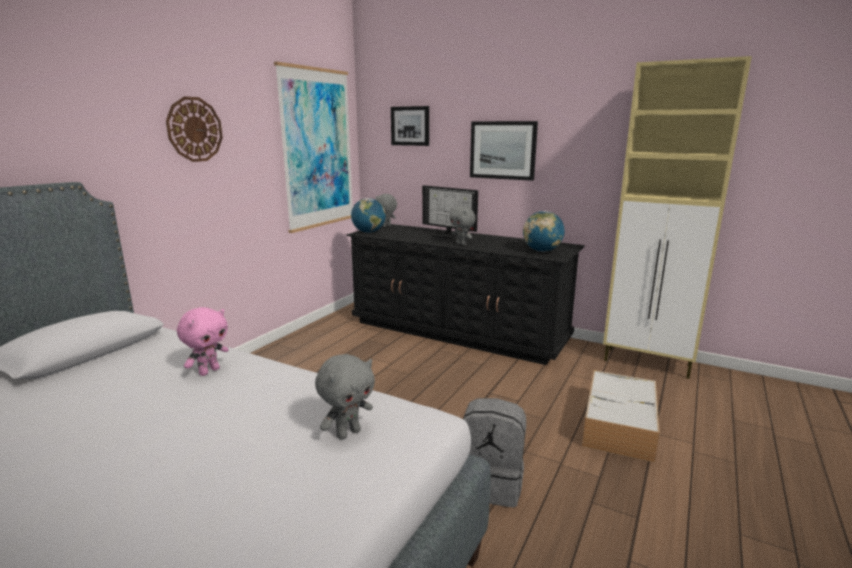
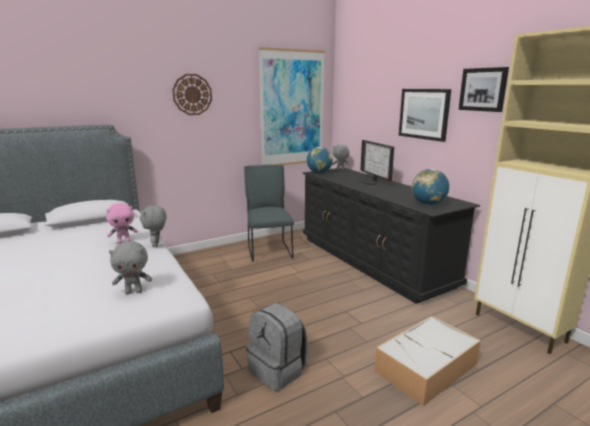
camera: 30 degrees right, 0 degrees up
picture [391,106,429,146] -> picture moved to [459,67,509,112]
grey plush toy [449,206,476,245] -> grey plush toy moved to [140,205,166,247]
none -> grey chair [244,165,294,262]

